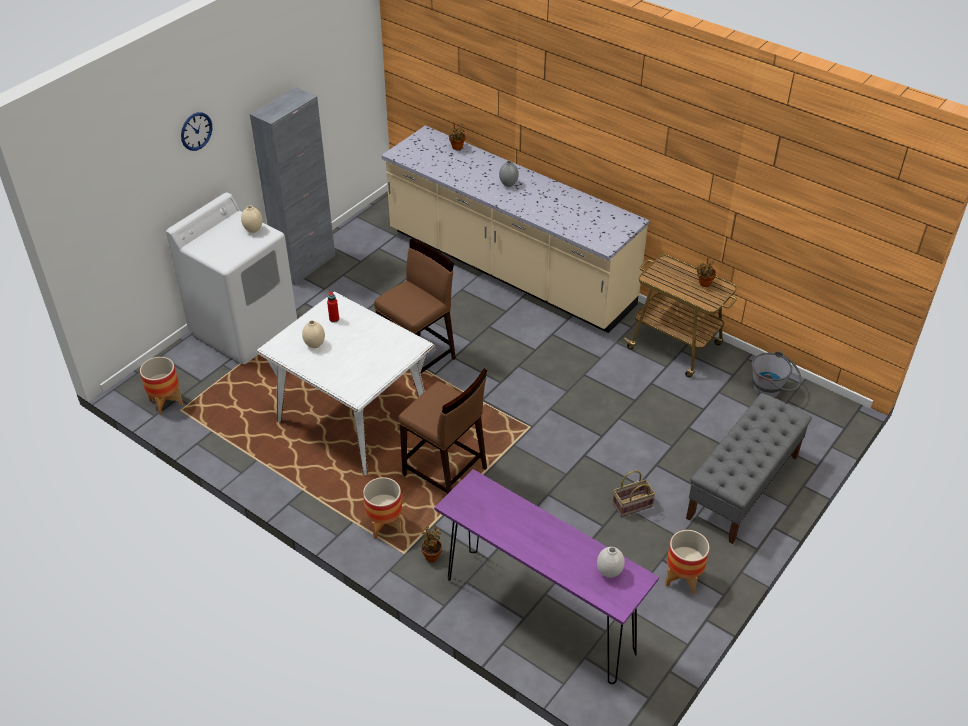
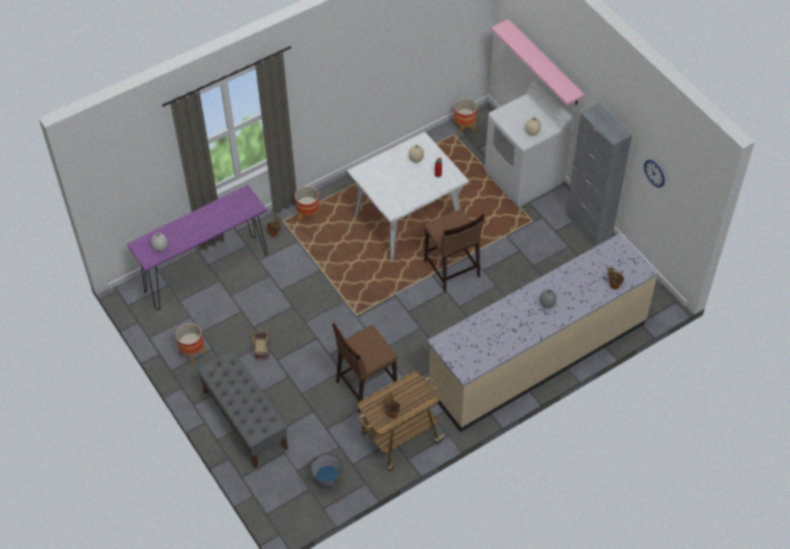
camera: 110 degrees right, 10 degrees up
wall clock [181,112,212,151] -> wall clock moved to [644,160,665,188]
brown stool [398,369,487,494] -> brown stool moved to [332,323,397,413]
none -> pink shelf [491,19,585,105]

